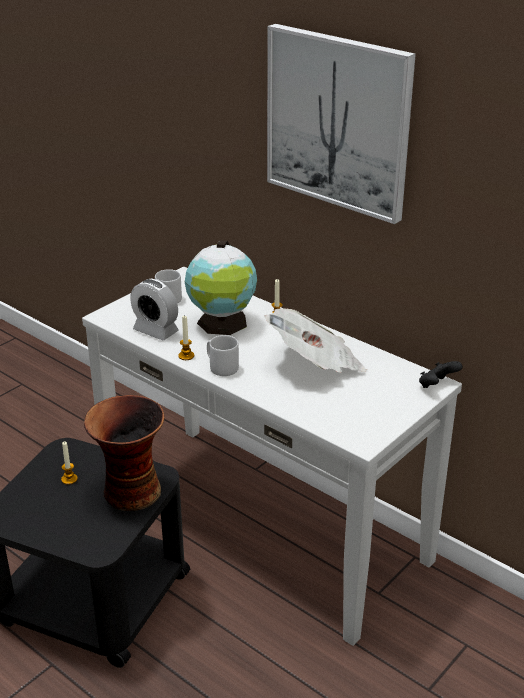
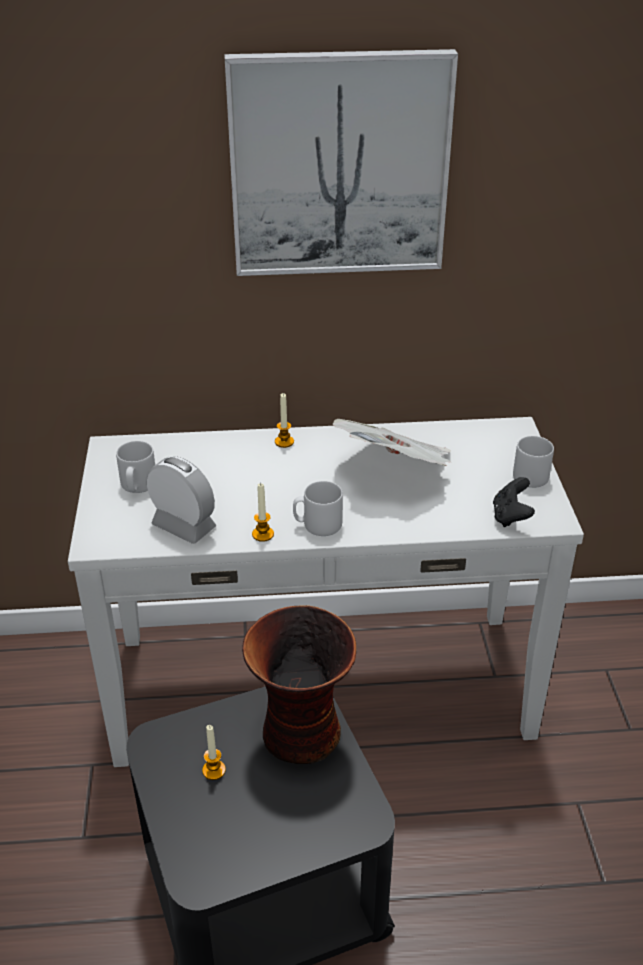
camera: 45 degrees left, 5 degrees up
alarm clock [130,279,179,340] -> alarm clock turned 135 degrees counterclockwise [147,456,216,544]
globe [185,240,257,335] -> none
black game controller [419,361,463,388] -> black game controller moved to [493,477,535,527]
none -> grey mug [513,436,554,488]

